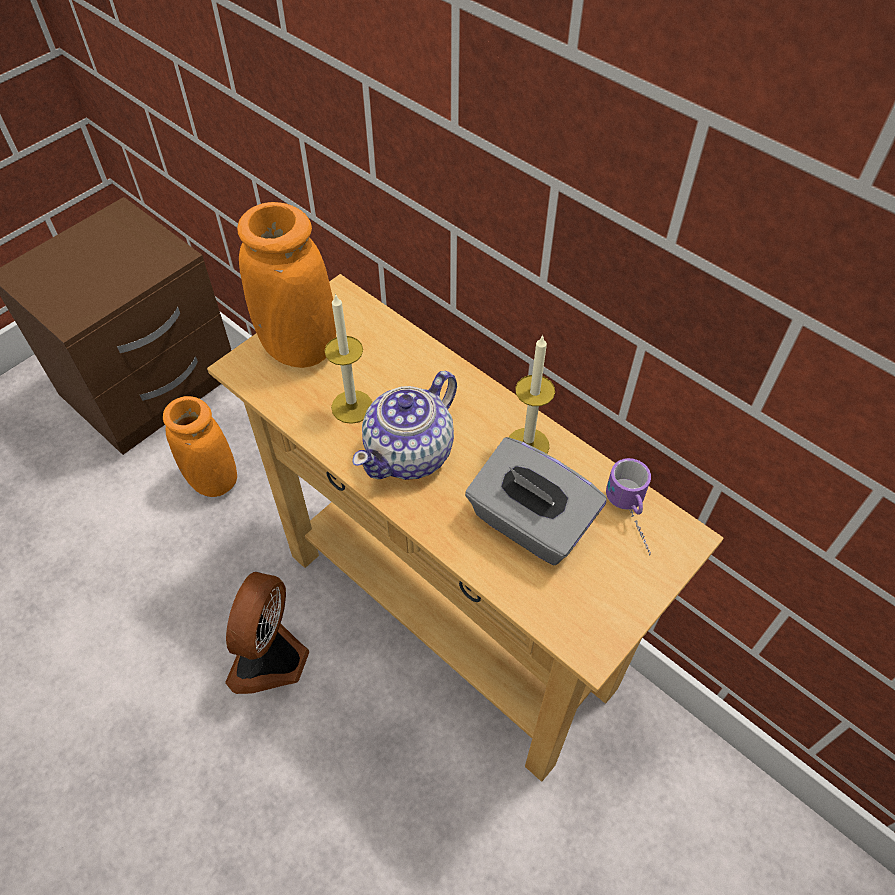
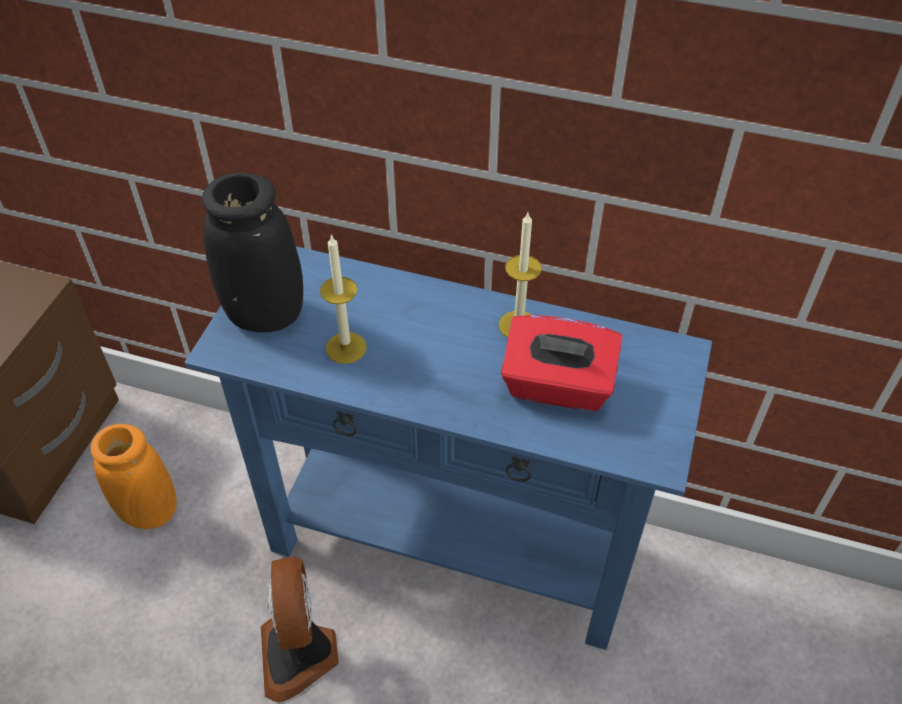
camera: 25 degrees left, 5 degrees down
beige console table [207,274,724,782] -> blue console table [184,246,712,650]
orange vase [237,202,336,368] -> black vase [202,173,303,332]
teapot [352,371,457,480] -> none
grey tissue box [465,437,607,566] -> red tissue box [501,315,622,411]
mug [606,458,651,555] -> none

